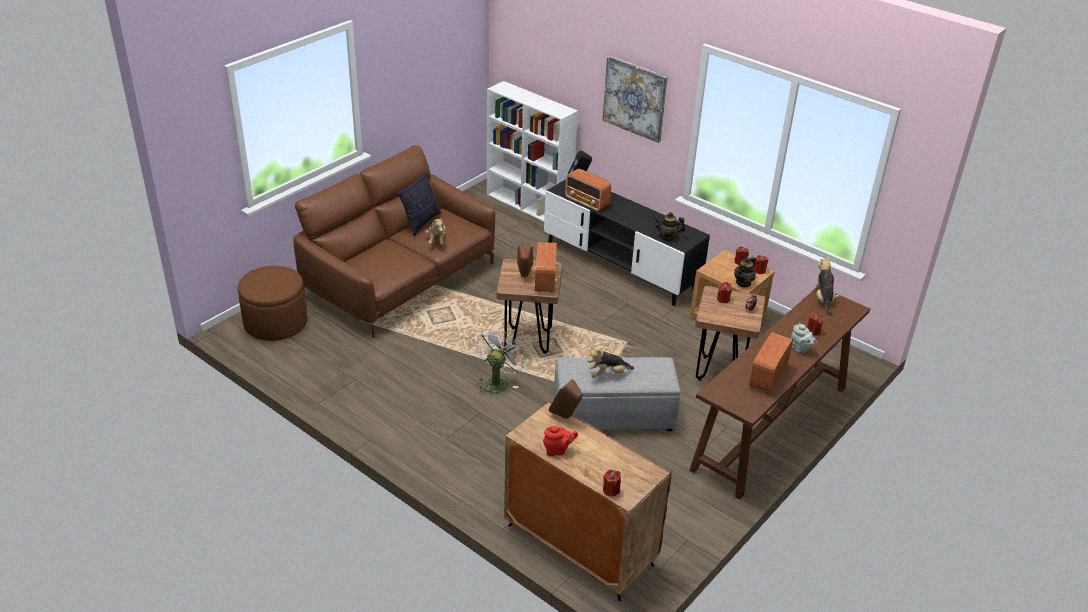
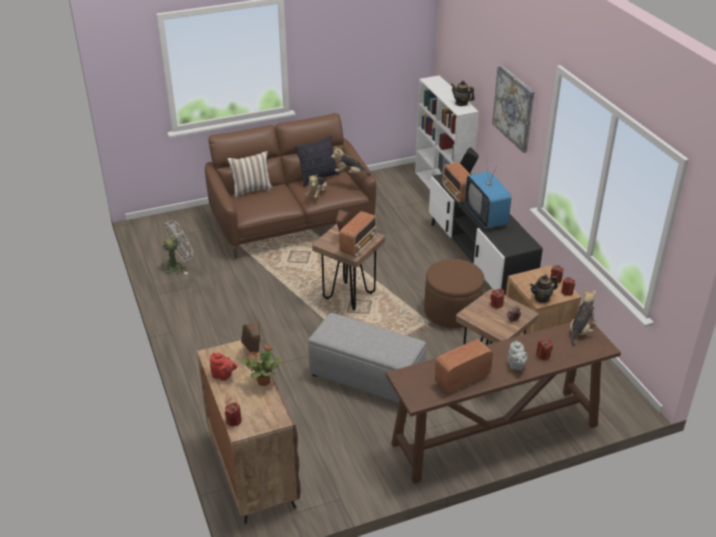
camera: 30 degrees right, 0 degrees up
brown ottoman [238,266,307,341] -> brown ottoman moved to [424,259,485,328]
white fan [476,328,527,395] -> white fan moved to [159,220,193,274]
plush toy [588,346,634,378] -> plush toy moved to [331,146,371,176]
teapot [654,212,685,241] -> teapot moved to [451,80,475,106]
none -> pillow [227,151,273,197]
none -> potted plant [241,344,282,386]
none -> television [465,158,511,229]

